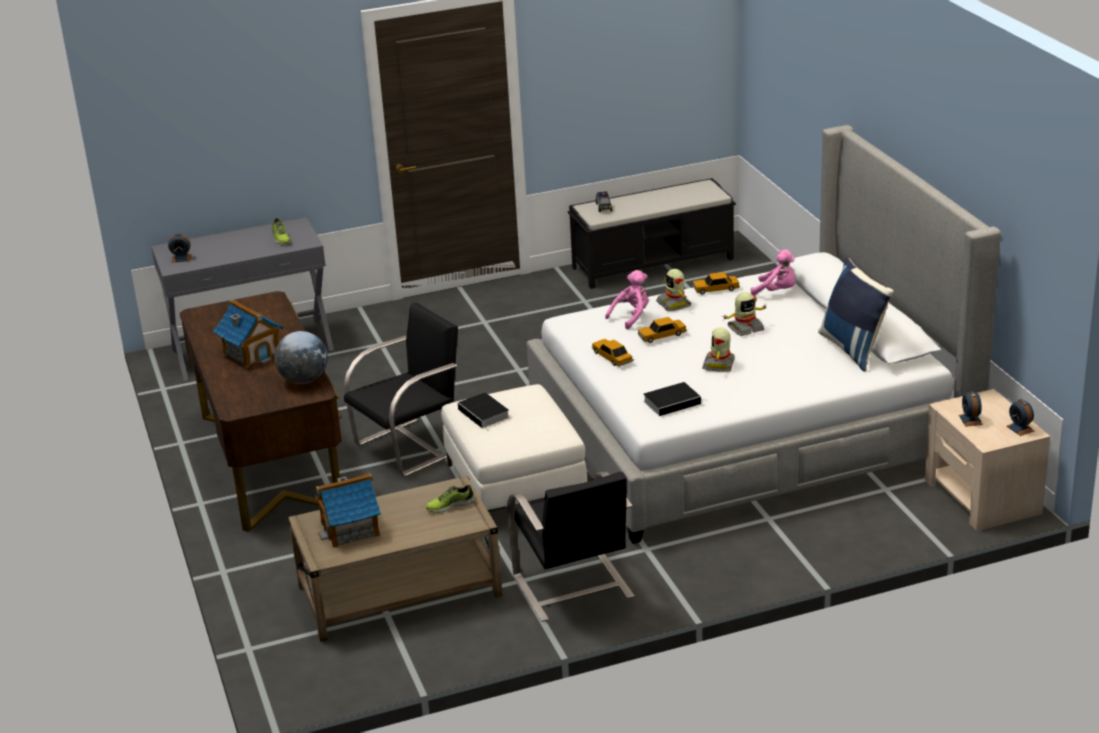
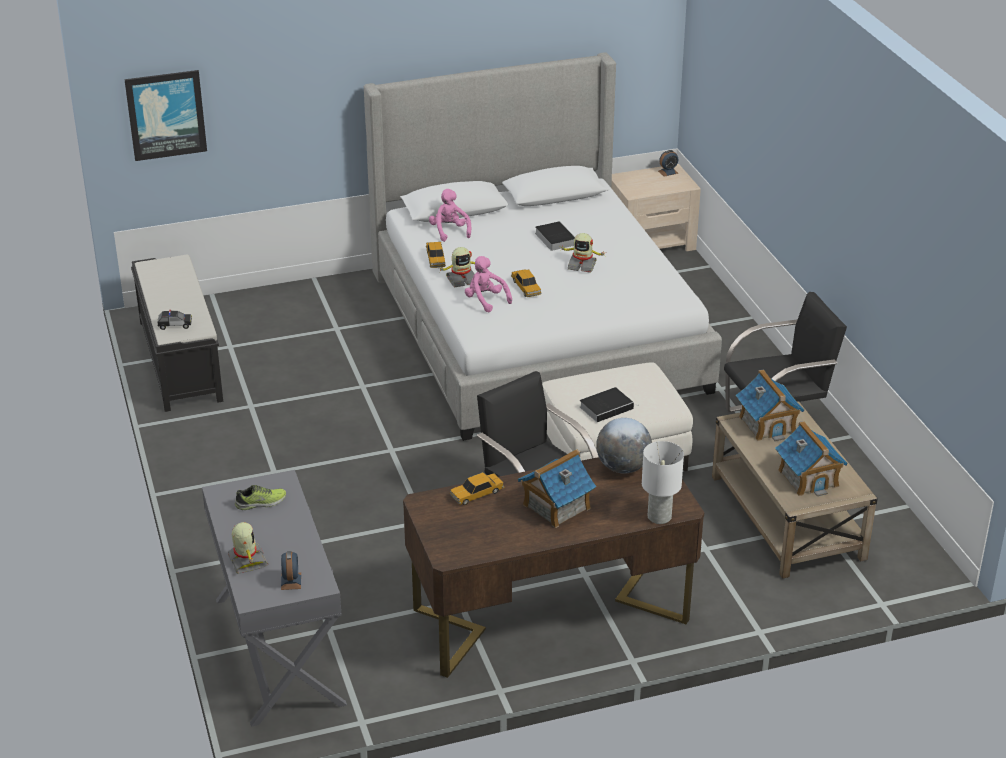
camera: 90 degrees left, 5 degrees up
shoe [425,485,475,513] -> toy house [736,369,804,441]
toy car [592,339,633,367] -> toy car moved to [450,472,505,505]
book [644,382,708,416] -> book moved to [535,221,575,251]
toy robot [723,292,768,336] -> toy robot moved to [228,522,268,574]
pink plush toy [751,249,796,296] -> pink plush toy turned 45 degrees counterclockwise [429,189,471,242]
blue pillow [818,258,894,371] -> none
alarm clock [959,391,983,427] -> none
none -> picture [124,70,207,161]
none -> white table lamp [642,441,684,524]

